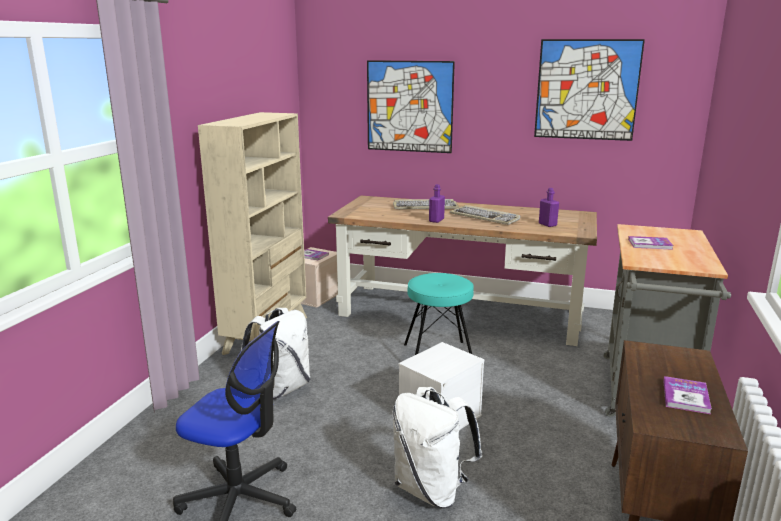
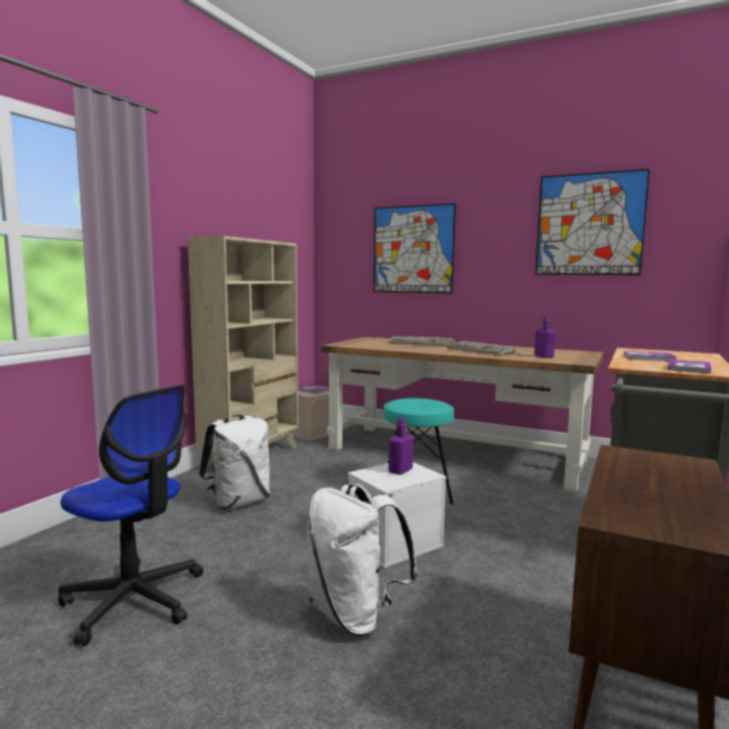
camera: 10 degrees right, 10 degrees down
purple bottle [429,184,445,223] -> purple bottle moved to [388,418,414,475]
book [663,376,712,414] -> book moved to [668,359,712,374]

